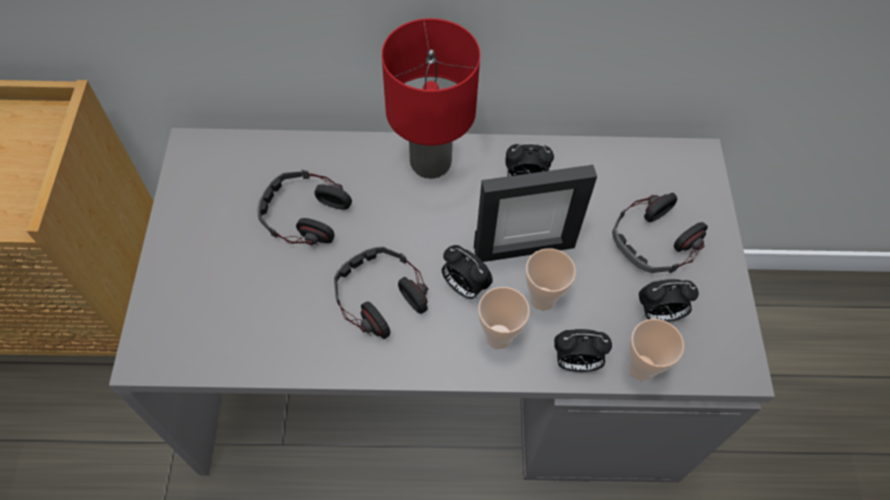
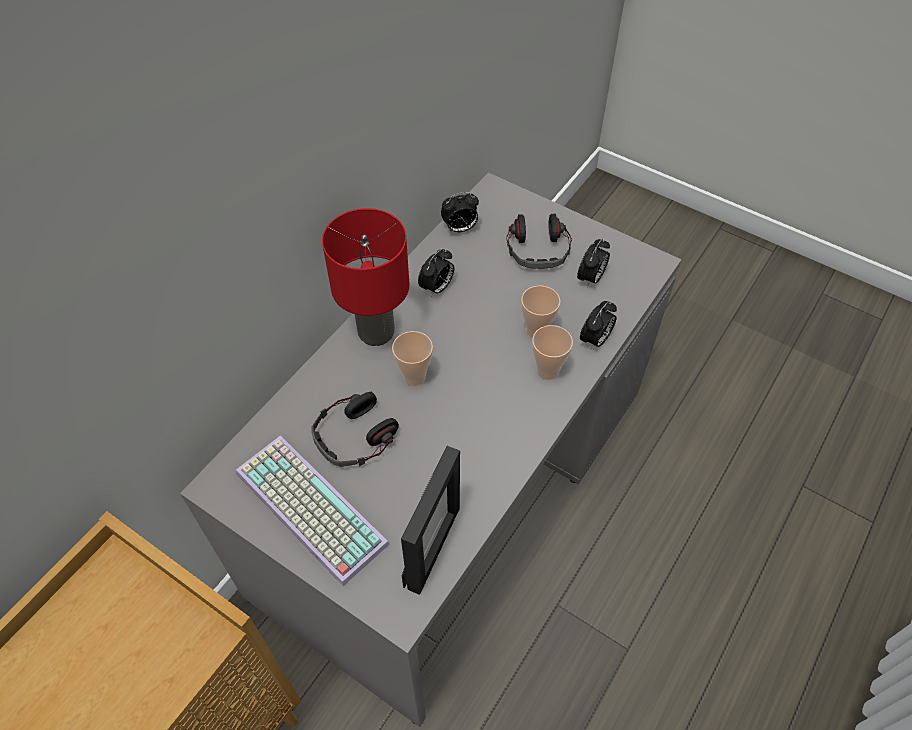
camera: 55 degrees left, 5 degrees down
headphones [334,247,428,339] -> none
alarm clock [442,245,493,299] -> alarm clock moved to [441,192,479,232]
picture frame [474,165,597,262] -> picture frame moved to [401,446,460,595]
cup [628,319,684,381] -> cup moved to [392,331,433,386]
none -> keyboard [236,435,390,586]

